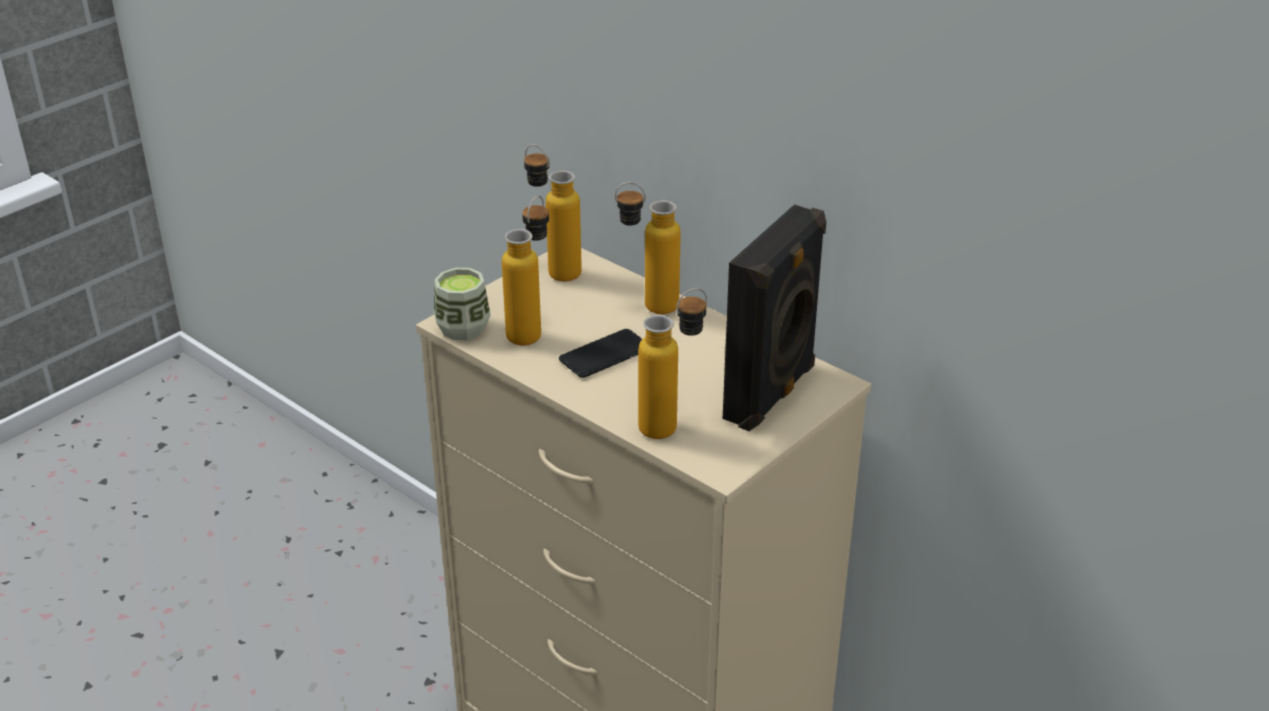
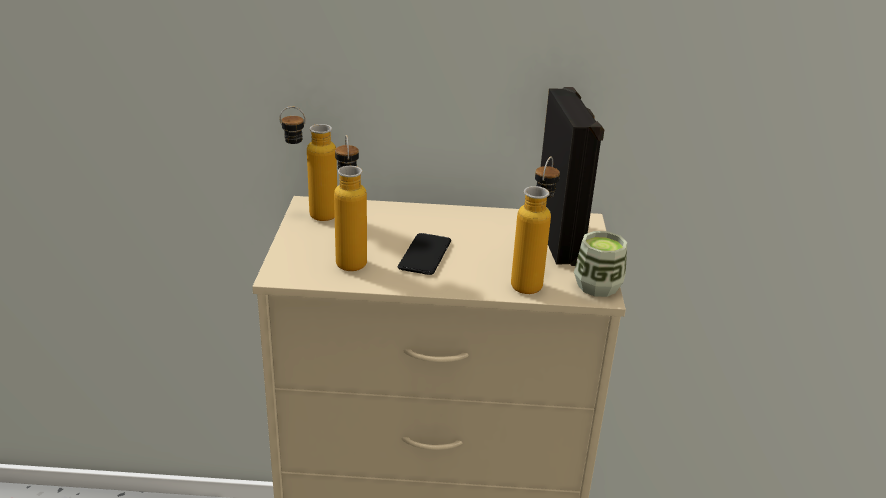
camera: 40 degrees left, 5 degrees down
cup [434,268,491,340] -> cup moved to [574,231,627,297]
bottle [615,182,681,314] -> none

